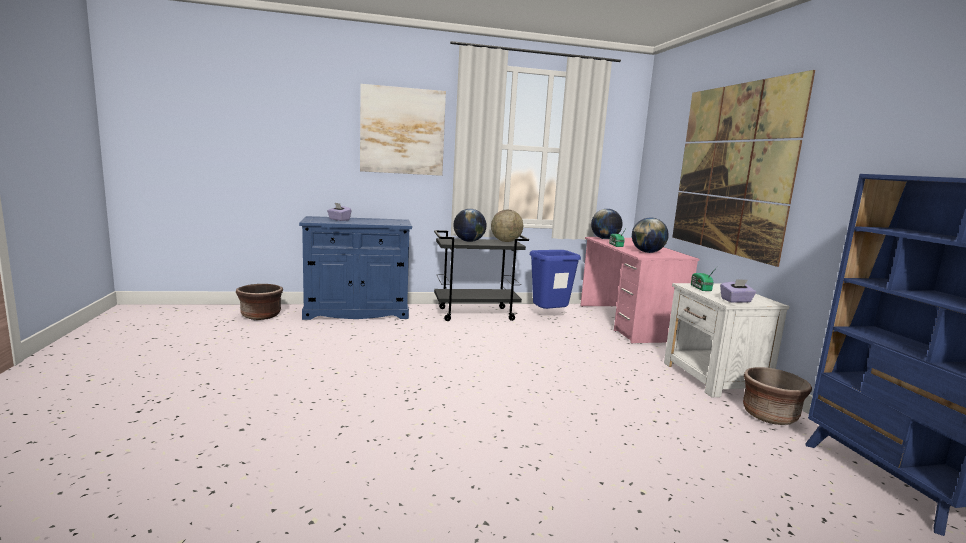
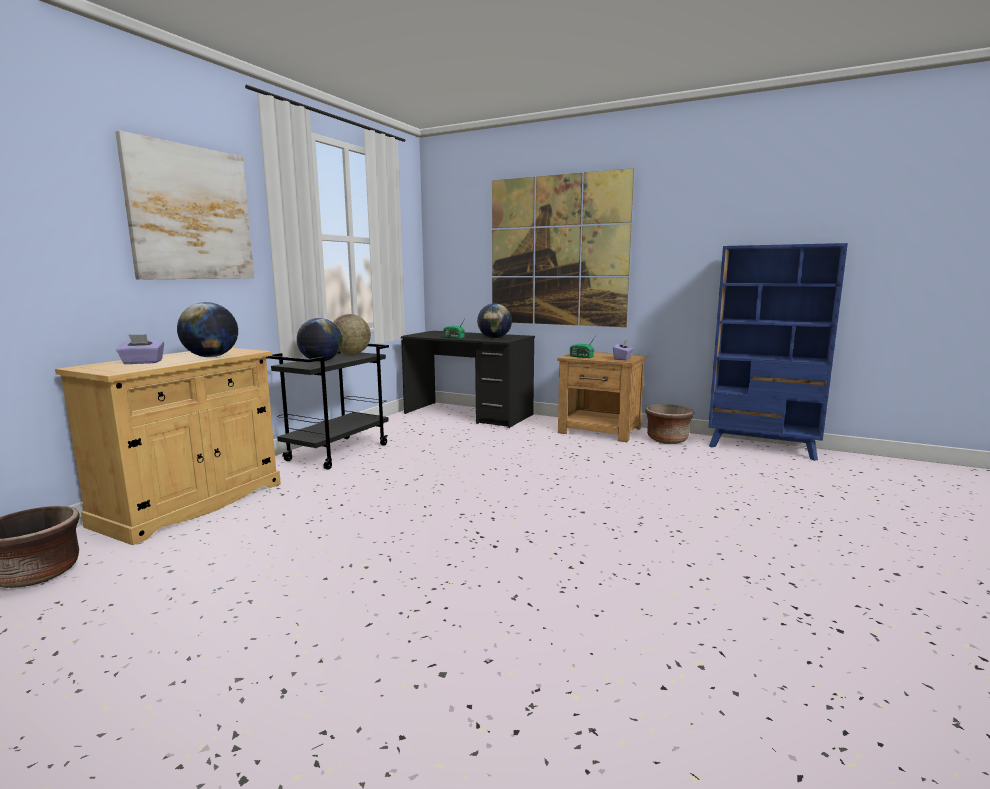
camera: 50 degrees left, 0 degrees up
blue cabinet [299,216,412,320] -> beige cabinet [55,348,281,545]
blue trash can [530,250,581,309] -> none
pink desk [580,237,699,344] -> black desk [401,331,535,428]
globe [591,209,622,239] -> globe moved to [177,302,238,357]
white nightstand [664,283,789,397] -> brown nightstand [557,352,646,442]

